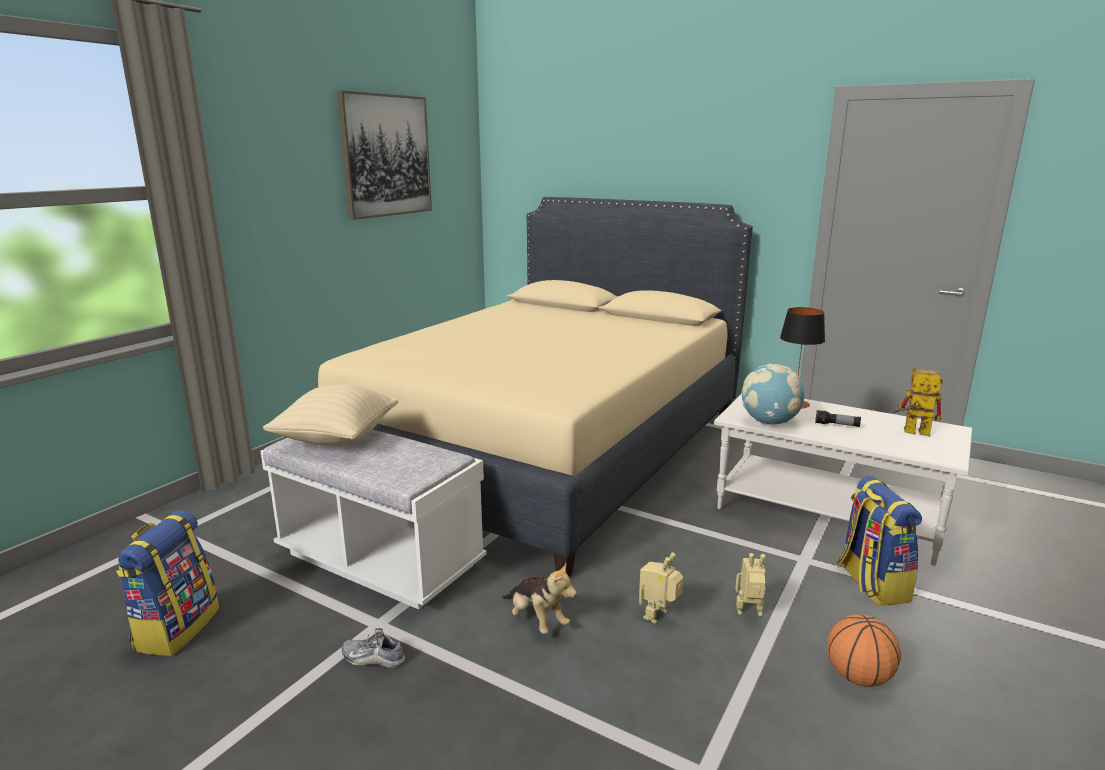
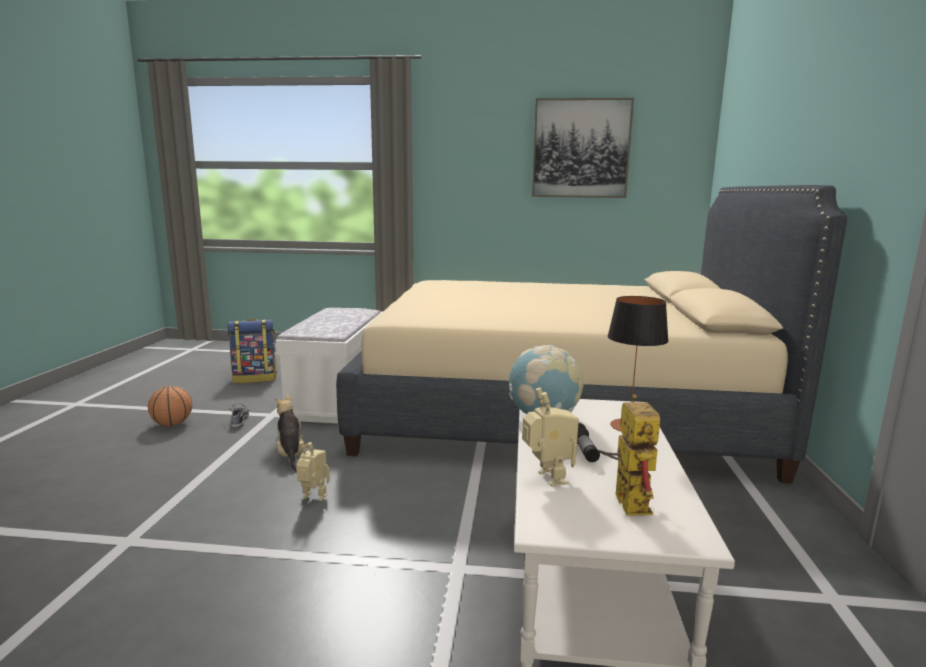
camera: 65 degrees right, 5 degrees down
beige pillow [263,384,398,447] -> none
plush toy [502,563,577,634] -> plush toy turned 135 degrees clockwise [275,395,309,472]
toy robot [735,553,766,616] -> toy robot moved to [522,388,579,487]
basketball [827,614,901,687] -> basketball moved to [148,386,192,426]
backpack [837,476,922,605] -> none

